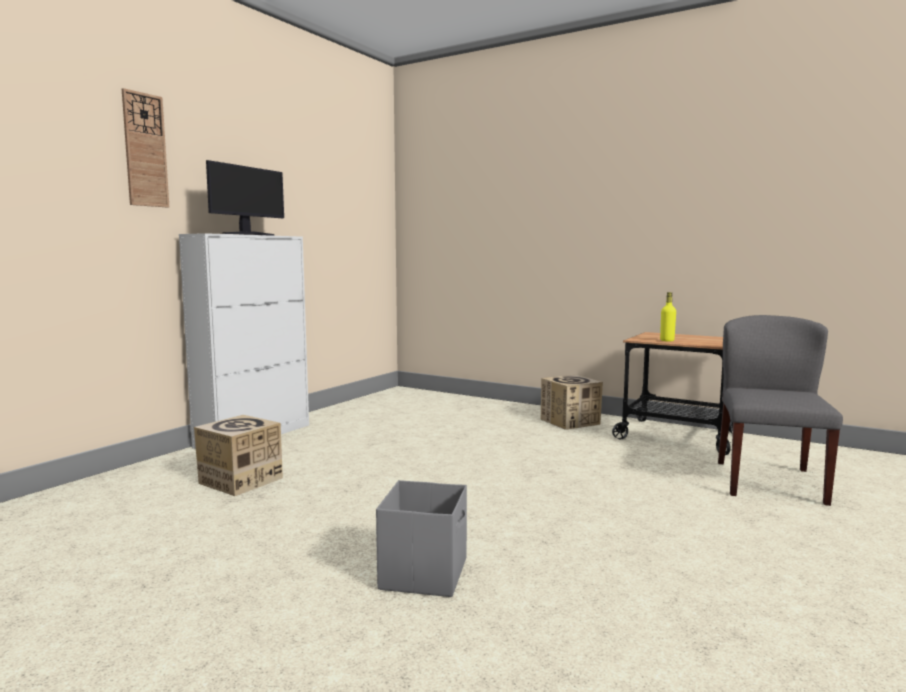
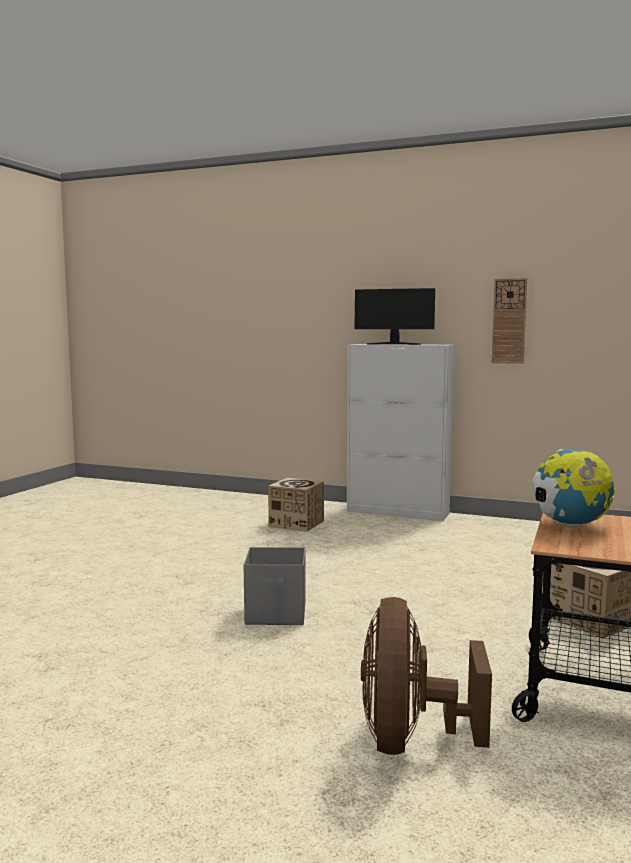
camera: 80 degrees right, 0 degrees up
wall clock [122,88,169,208] -> wall clock moved to [492,278,527,364]
grey storage box [376,480,467,597] -> grey storage box moved to [244,547,305,625]
yellow bottle [660,292,676,342] -> globe [532,449,615,527]
grey chair [718,315,843,506] -> brown fan [361,597,492,755]

